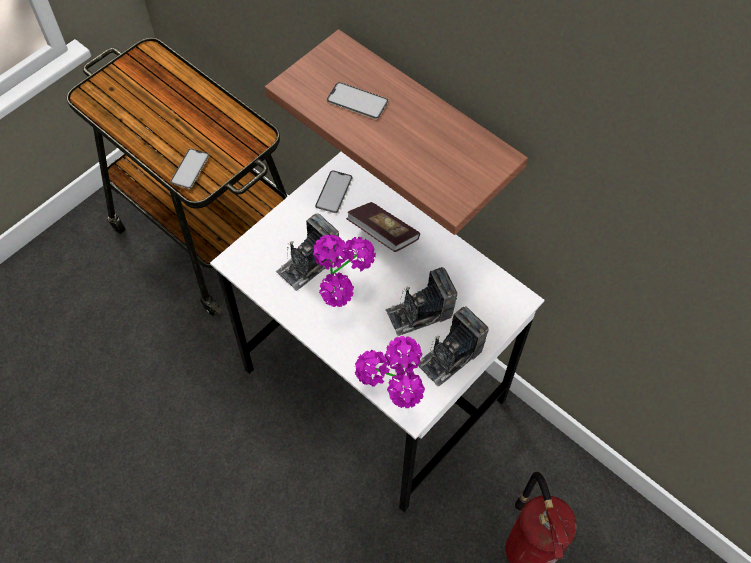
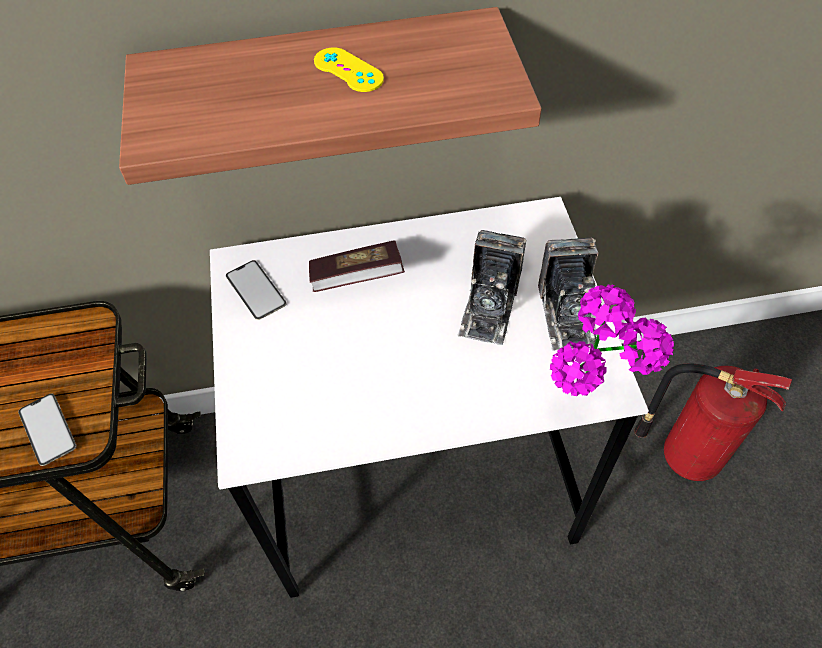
camera: 50 degrees left, 5 degrees down
camera [276,213,339,291] -> none
potted plant [313,234,376,307] -> none
phone [327,82,388,119] -> none
none -> yellow game controller [314,48,384,92]

